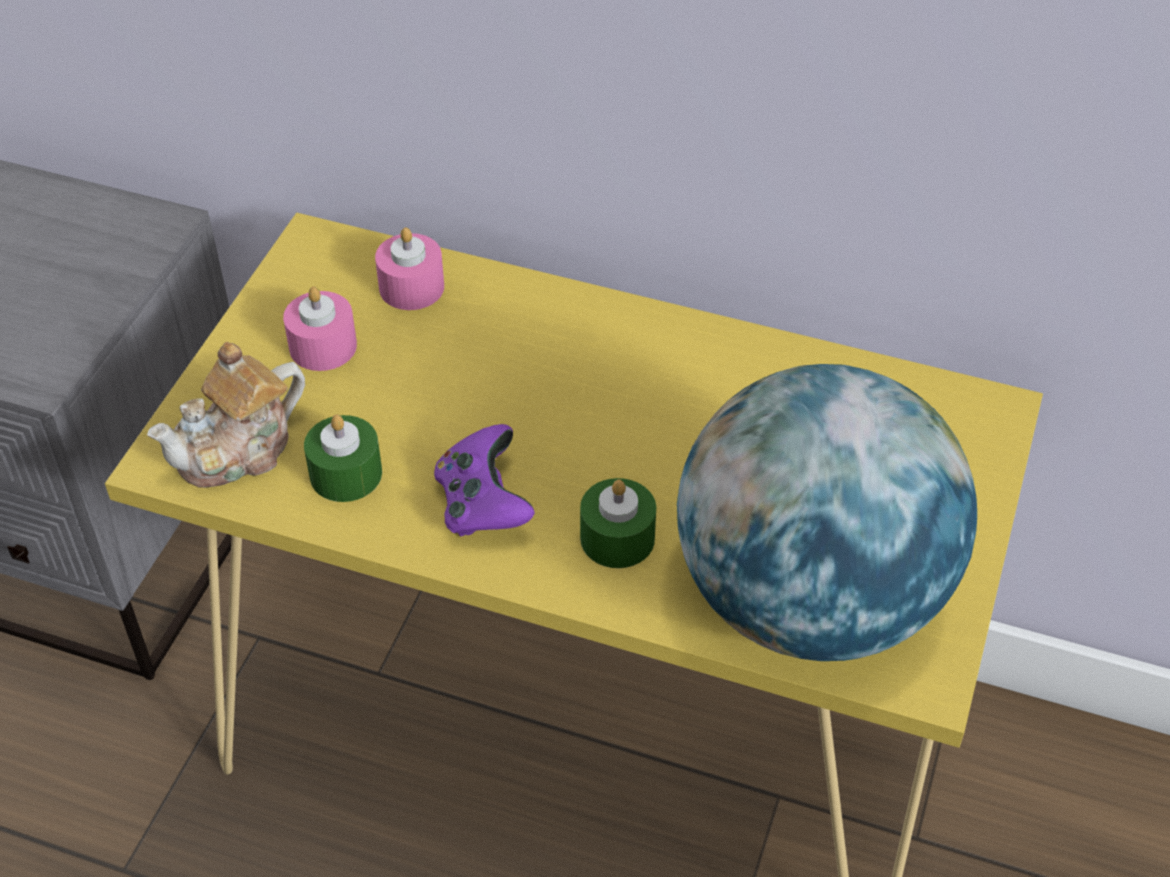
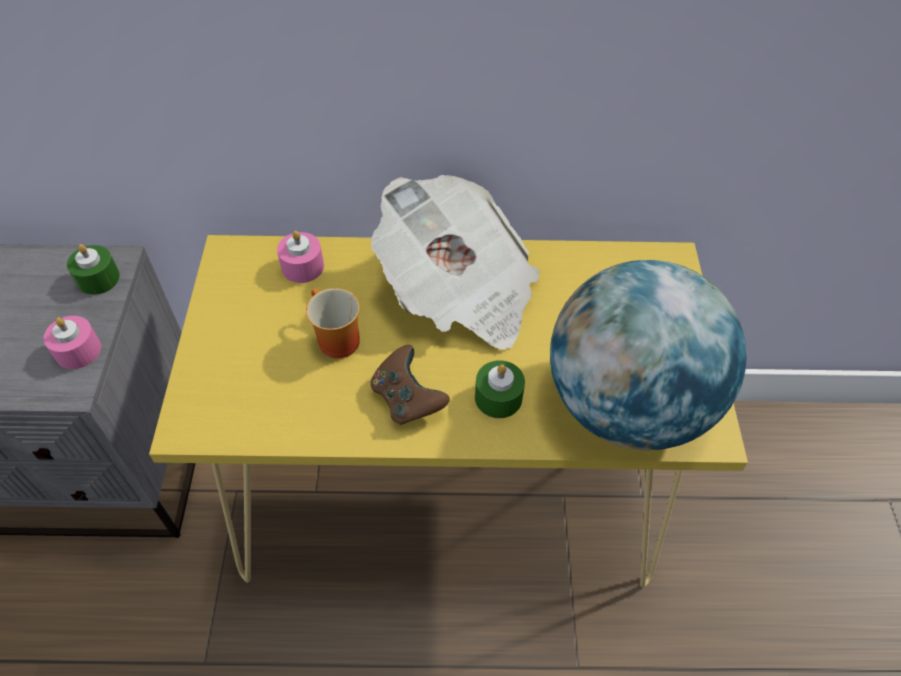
camera: 20 degrees left, 5 degrees up
teapot [147,342,305,488] -> none
pink candle [283,286,357,371] -> pink candle moved to [43,316,101,369]
green candle [304,414,382,502] -> green candle moved to [67,244,120,295]
purple game controller [434,424,535,537] -> brown game controller [371,345,450,425]
none -> mug [306,288,360,359]
none -> newspaper [371,175,540,350]

